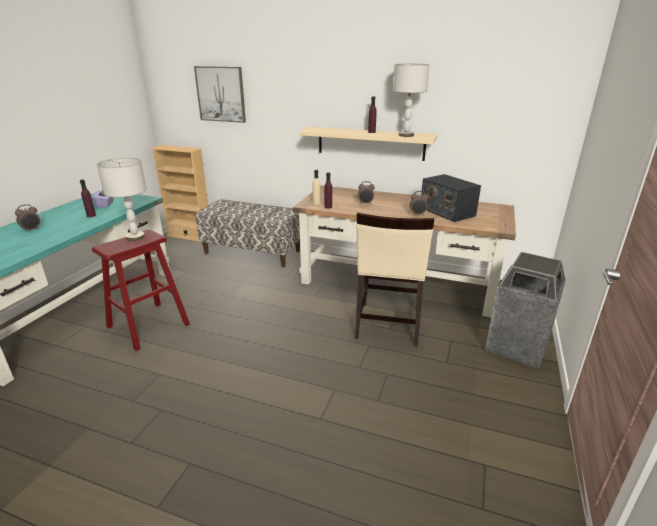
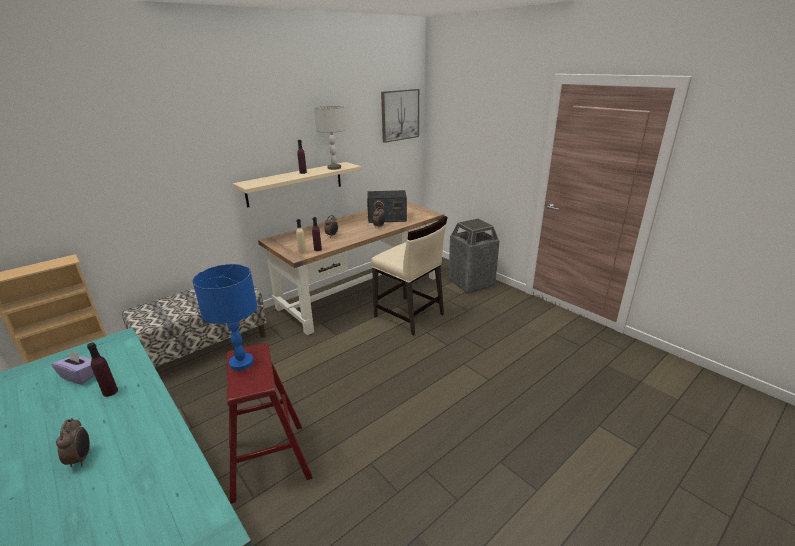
camera: 60 degrees left, 0 degrees up
grey table lamp [97,158,147,241] -> blue table lamp [193,264,257,371]
picture [194,66,246,123] -> picture moved to [381,89,419,143]

